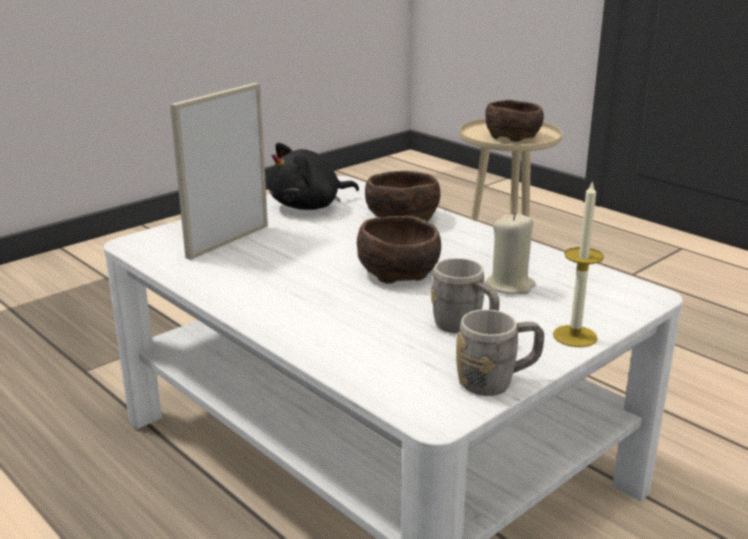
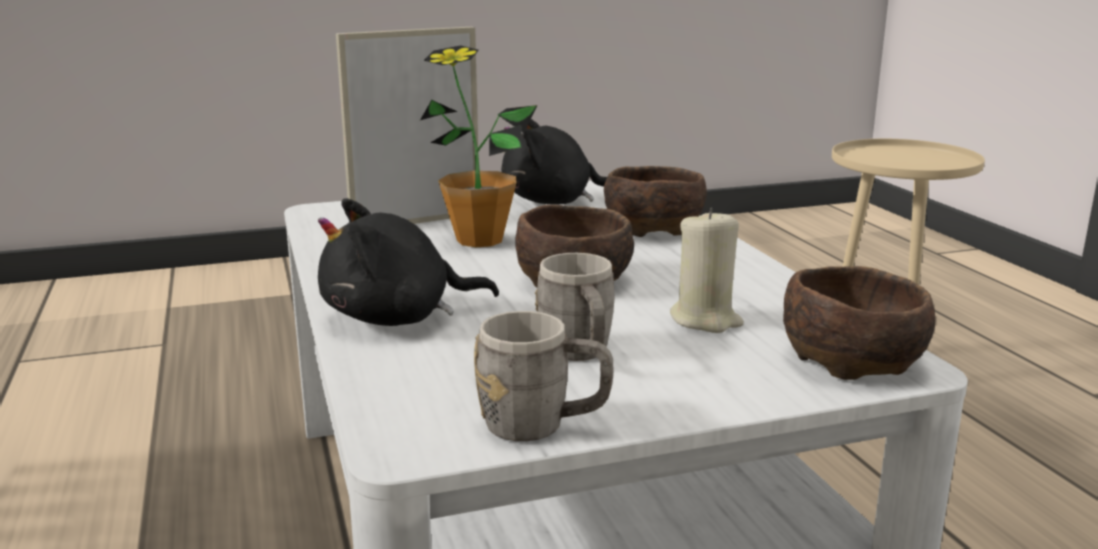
camera: 25 degrees right, 5 degrees down
brown bowl [485,100,544,142] -> brown bowl moved to [783,266,935,380]
candle [553,180,604,347] -> none
none -> black plush toy [318,198,499,326]
none -> potted plant [420,45,537,247]

